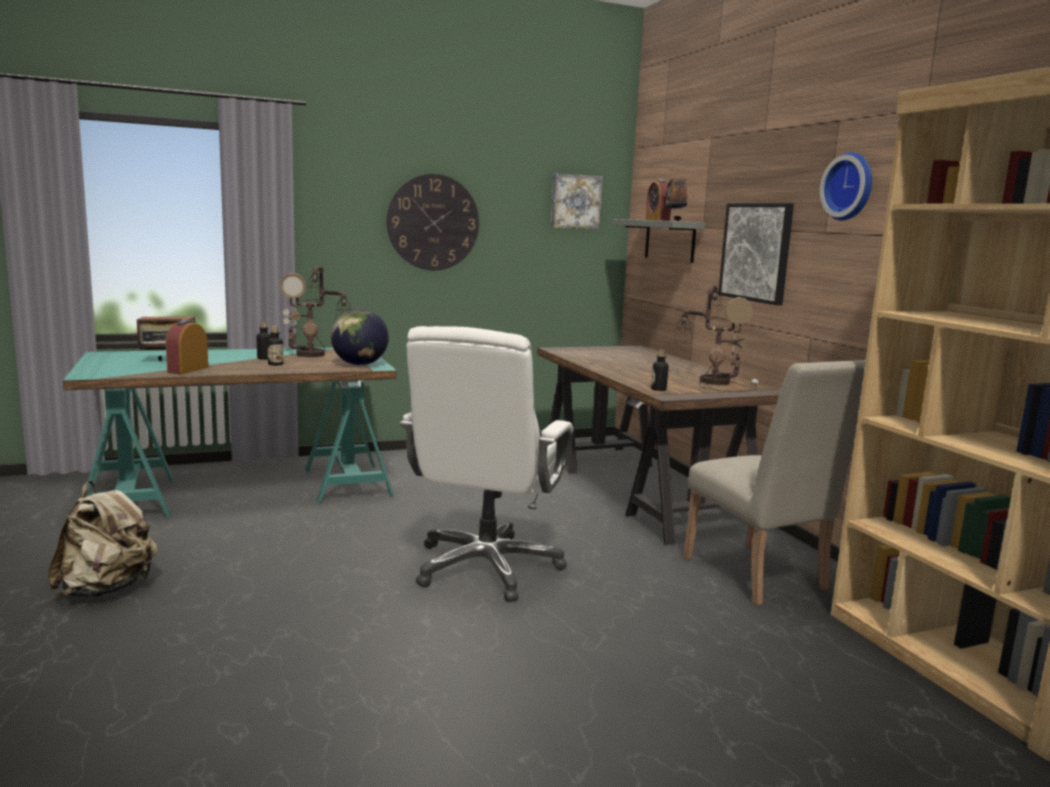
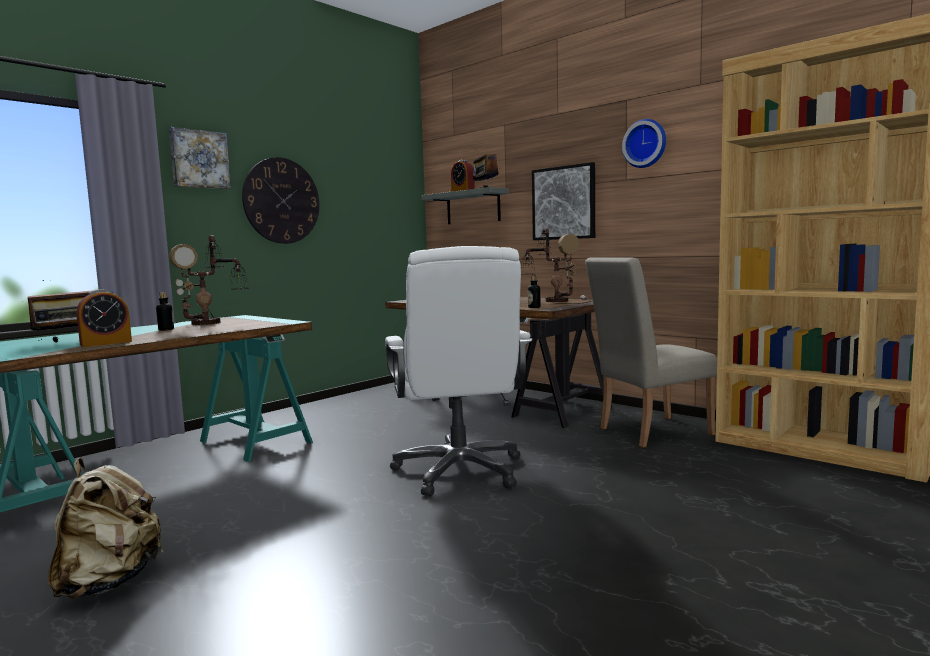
camera: 25 degrees left, 5 degrees down
alarm clock [166,320,208,374] -> alarm clock turned 120 degrees counterclockwise [77,289,132,347]
bottle [267,326,283,366] -> none
globe [331,308,389,365] -> none
picture [551,173,603,230] -> picture moved to [169,127,231,189]
beige chair [683,360,866,605] -> beige chair turned 120 degrees clockwise [585,257,717,448]

